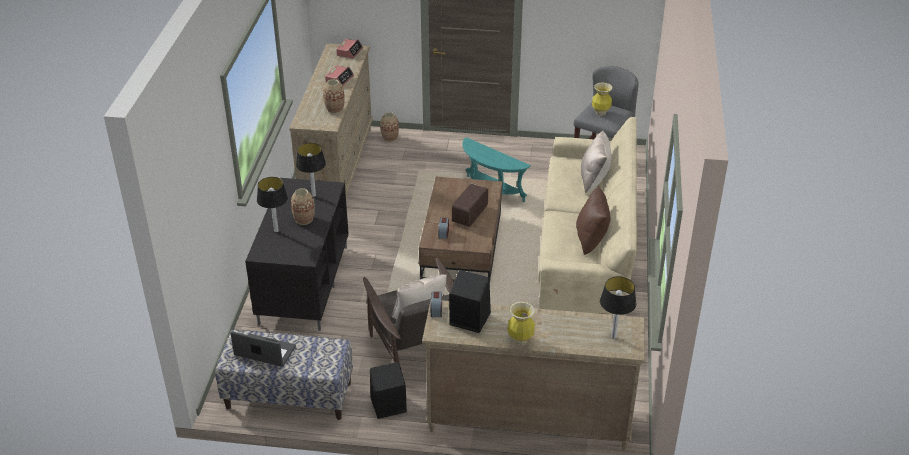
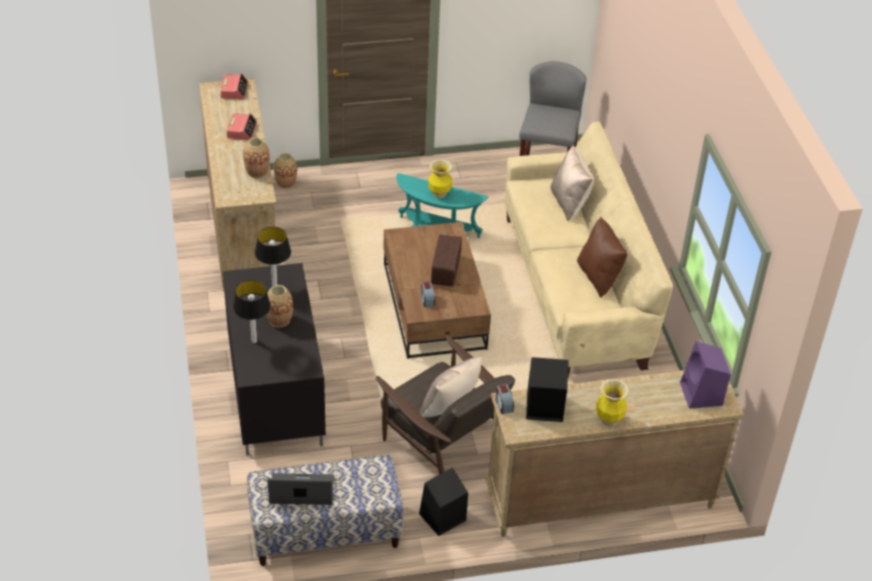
camera: 20 degrees left, 5 degrees up
vase [592,82,612,116] -> vase moved to [428,159,452,199]
table lamp [600,276,636,339] -> purple speaker [680,341,731,409]

